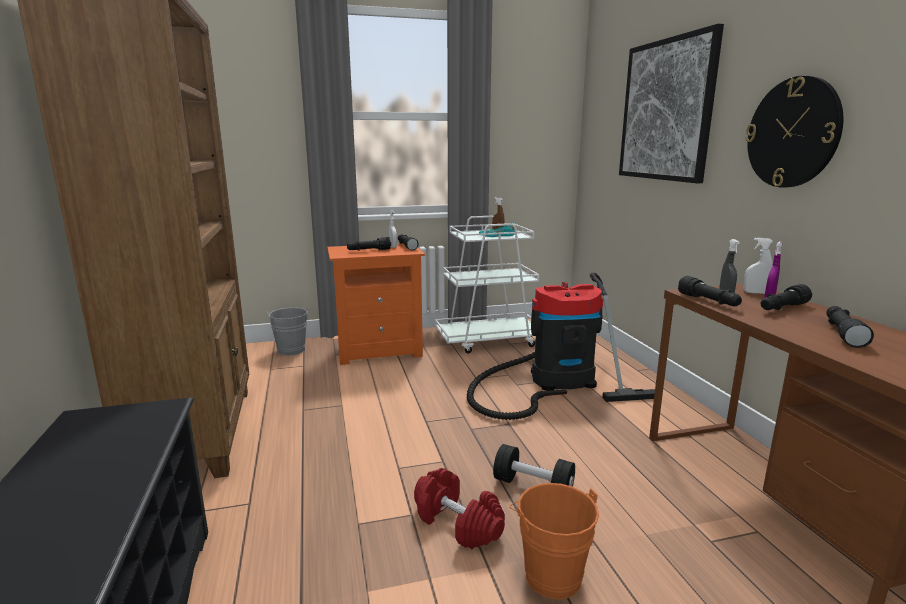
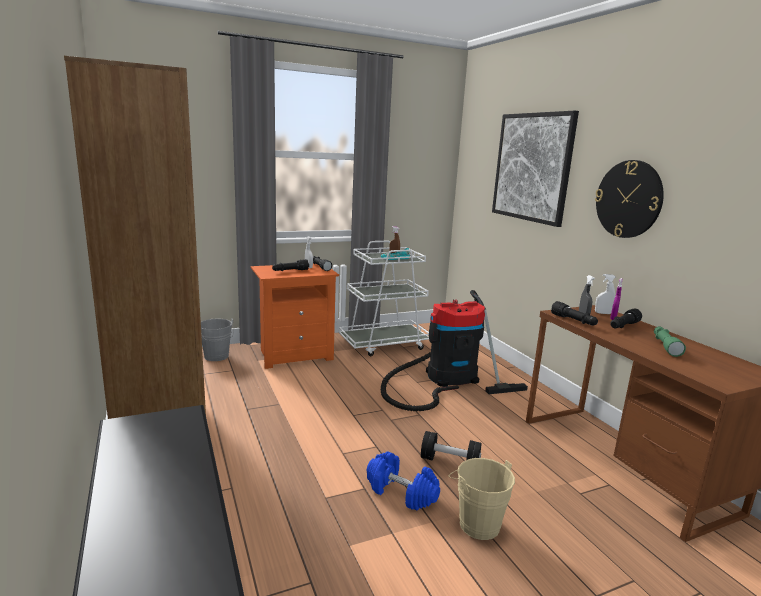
camera: 10 degrees left, 0 degrees up
red dumbbell [414,468,505,549] -> blue dumbbell [366,451,440,510]
orange bucket [510,483,599,599] -> beige bucket [449,458,515,540]
black flashlight [826,306,874,348] -> green flashlight [654,326,686,357]

